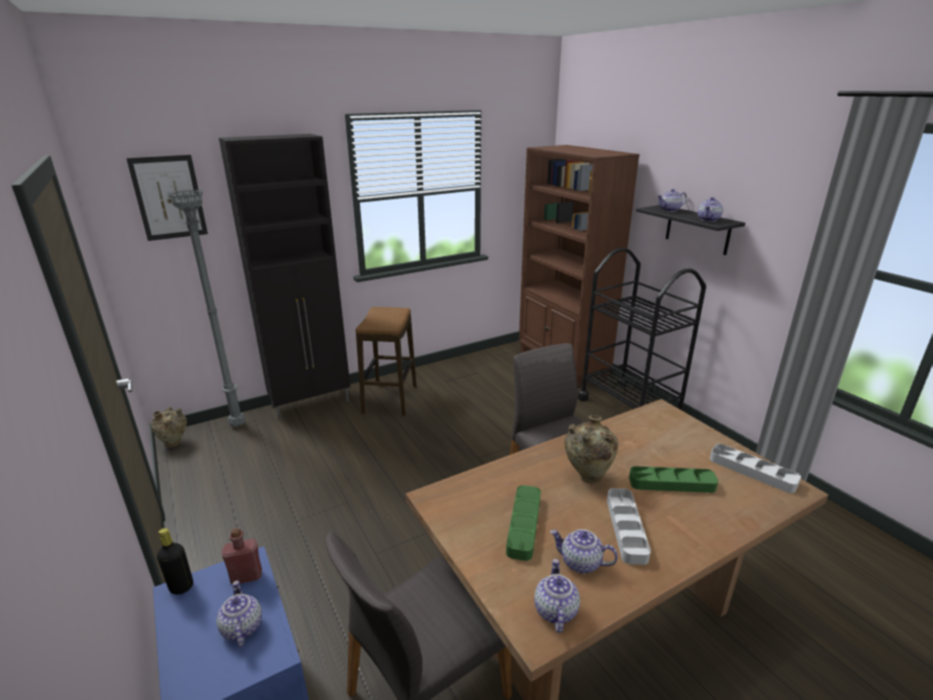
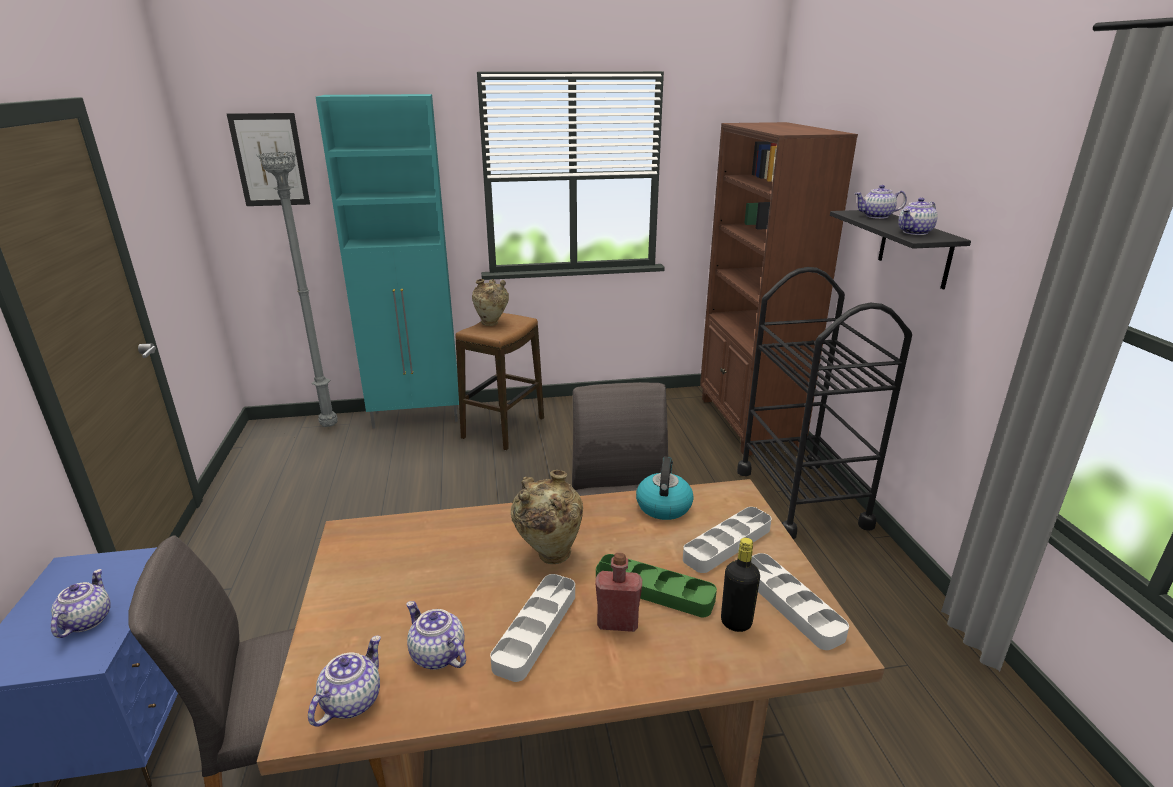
camera: 20 degrees right, 0 degrees up
beige vase [151,407,187,448] -> beige vase moved to [472,279,509,326]
black bottle [157,528,193,595] -> black bottle moved to [721,538,760,632]
black cabinet [219,134,350,420] -> turquoise cabinet [316,94,459,429]
red bottle [221,528,262,585] -> red bottle moved to [595,552,642,632]
green tray [506,485,541,561] -> none
none -> kettle [636,456,694,520]
none -> grey tray [683,507,772,573]

